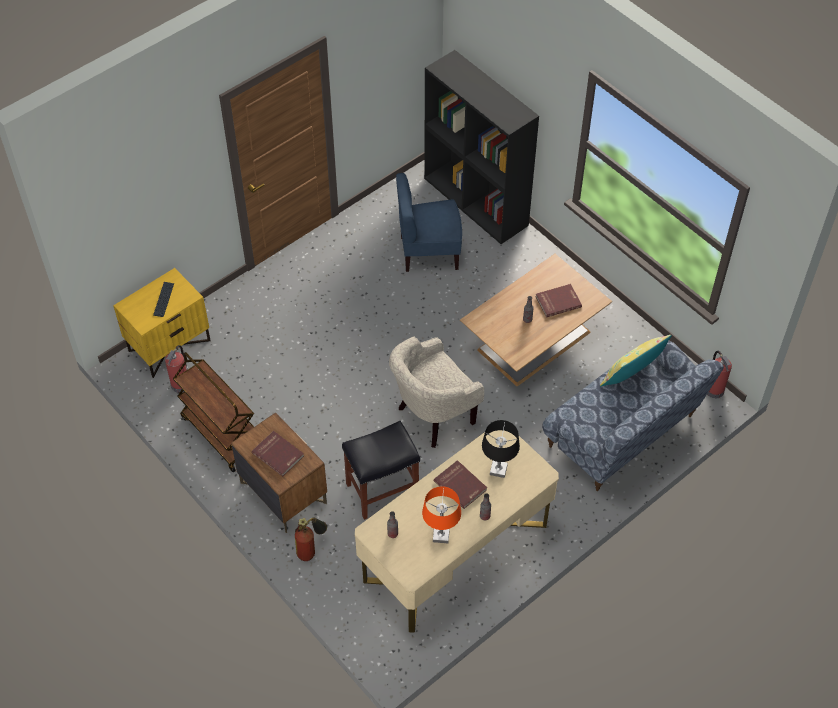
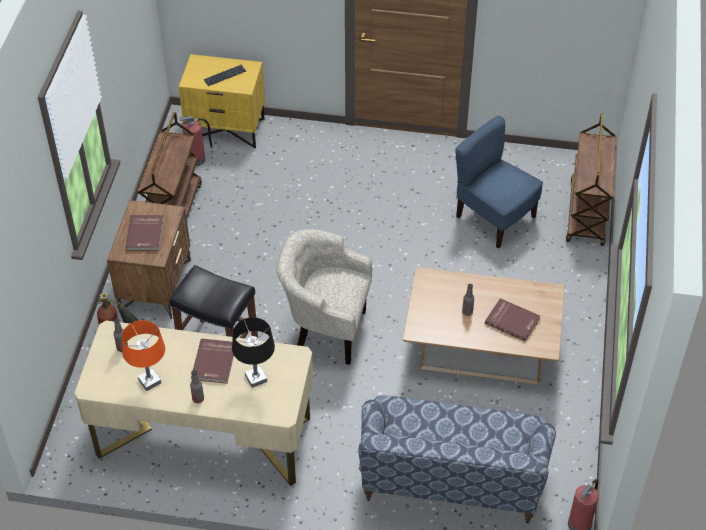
camera: 50 degrees right, 5 degrees down
black bookcase [424,50,539,244] -> brown cart [566,114,617,246]
yellow pillow [600,335,672,386] -> none

